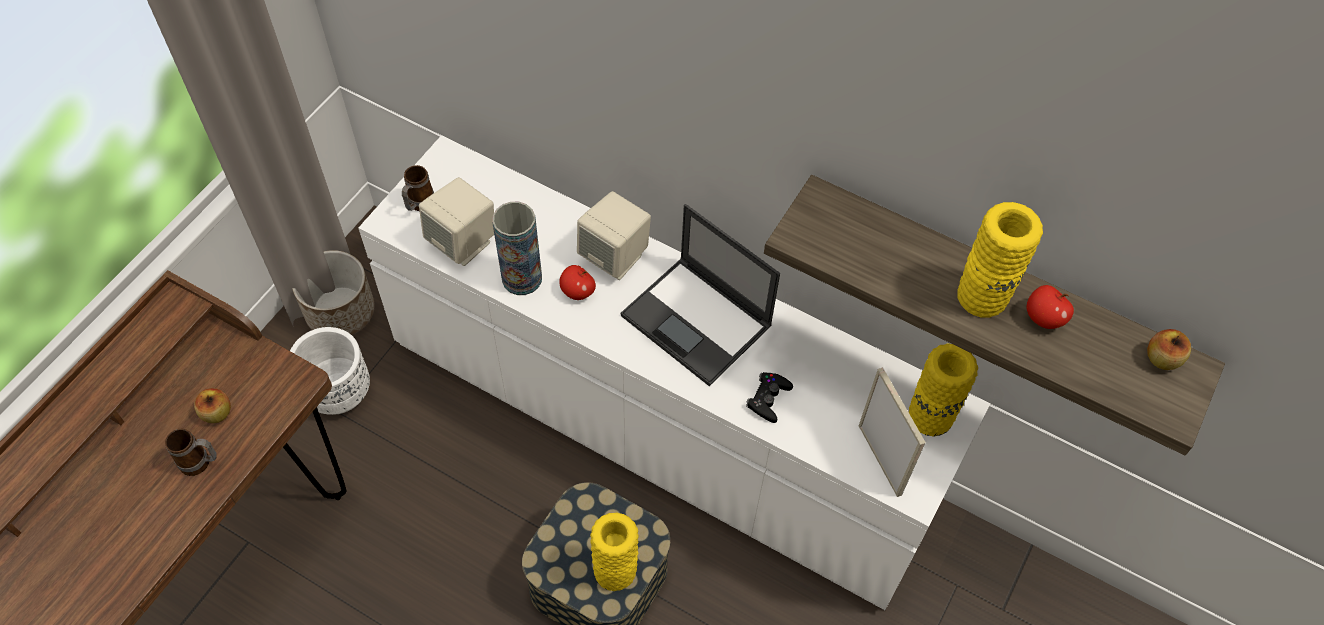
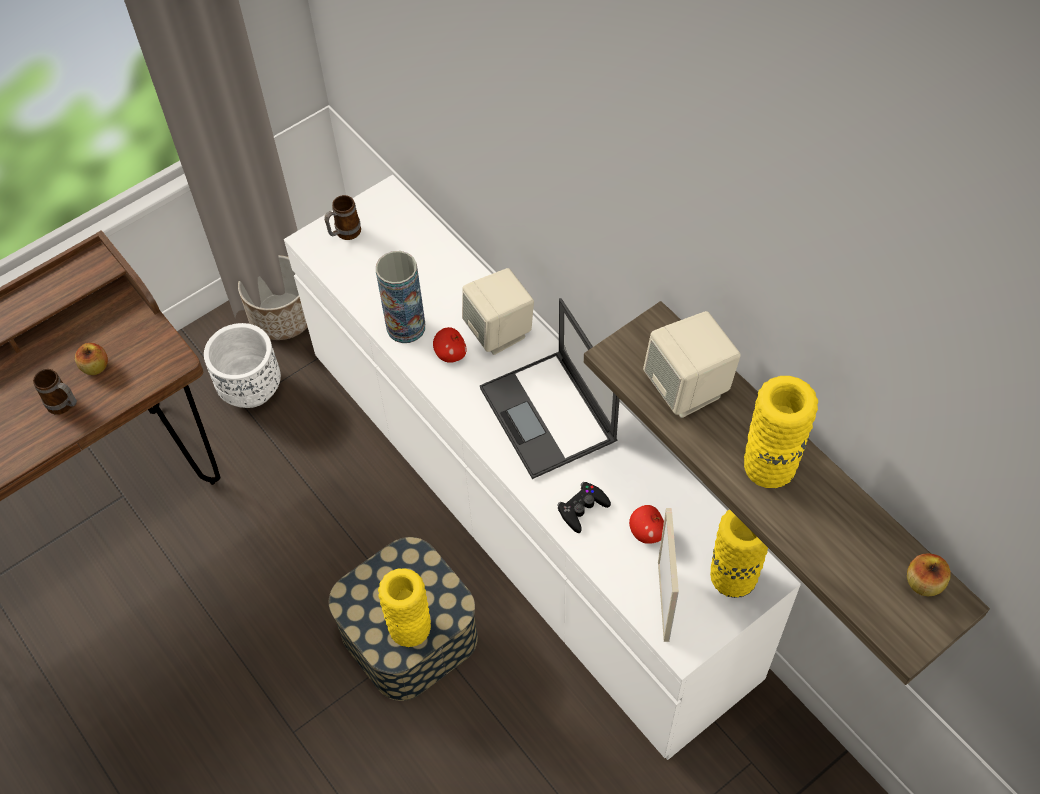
camera: 25 degrees right, 0 degrees up
beige speaker [419,177,494,266] -> beige speaker moved to [643,311,741,418]
apple [1027,285,1074,329] -> apple moved to [629,505,664,544]

